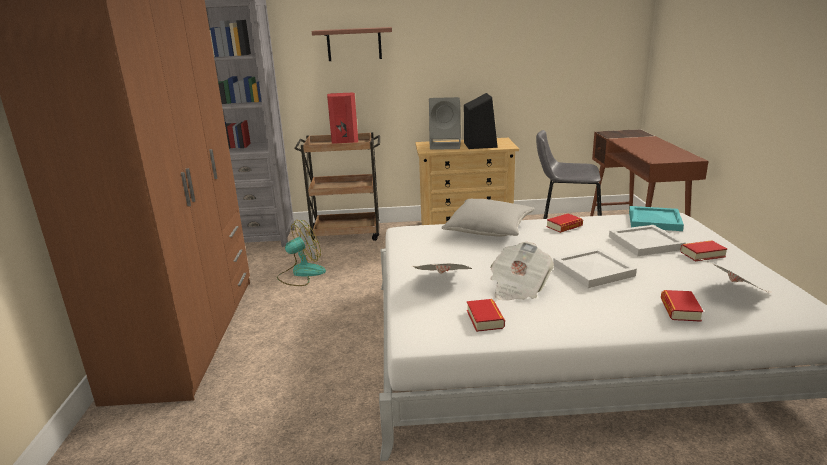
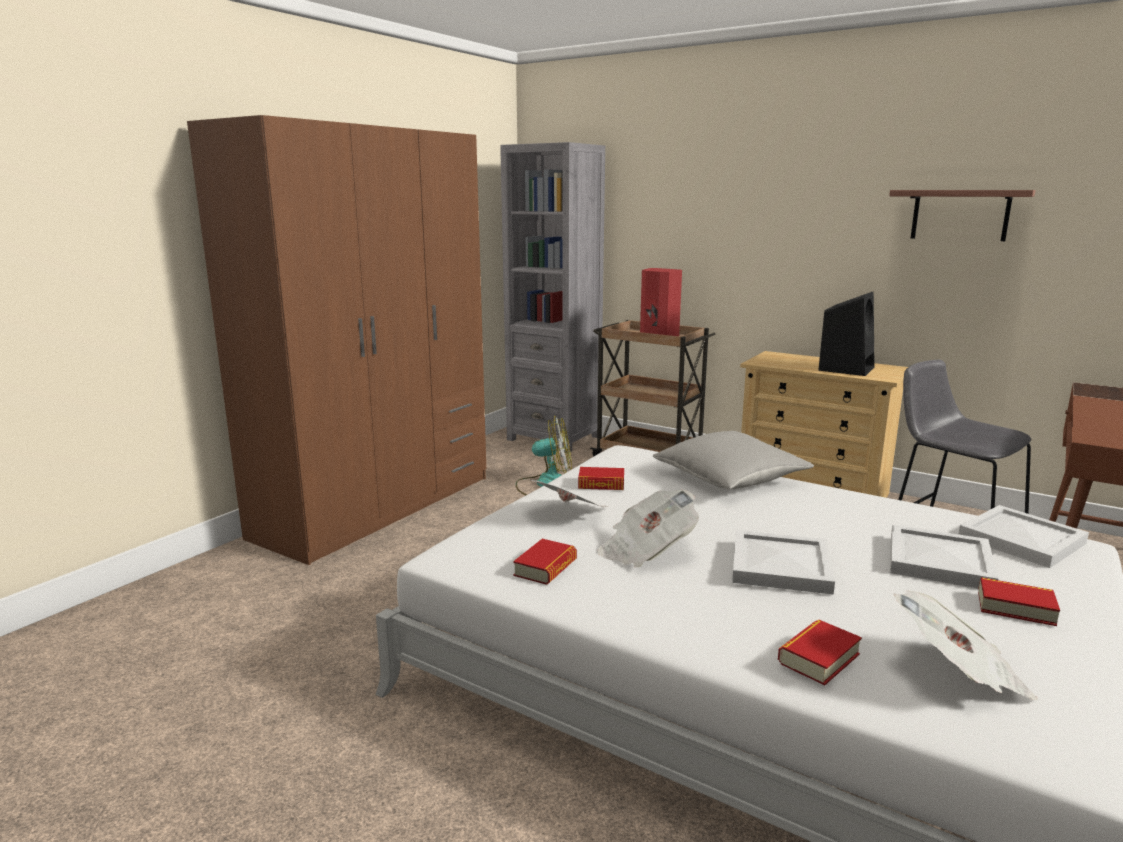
camera: 35 degrees right, 5 degrees down
shelf [312,27,392,61] -> shelf moved to [889,190,1036,241]
grey speaker [429,97,461,150] -> none
book [546,214,583,233] -> book moved to [578,467,624,490]
turquoise tray [629,206,684,231] -> white tray [959,505,1089,568]

